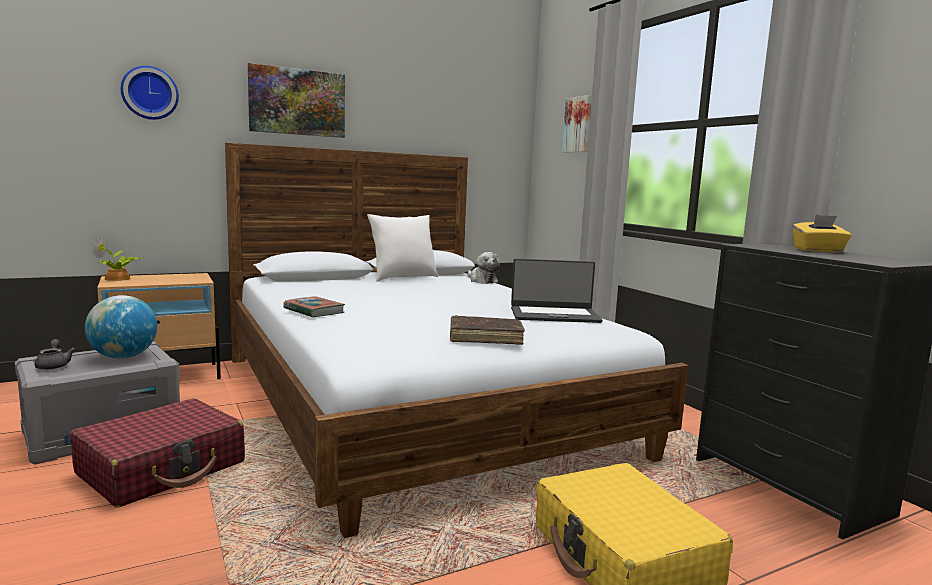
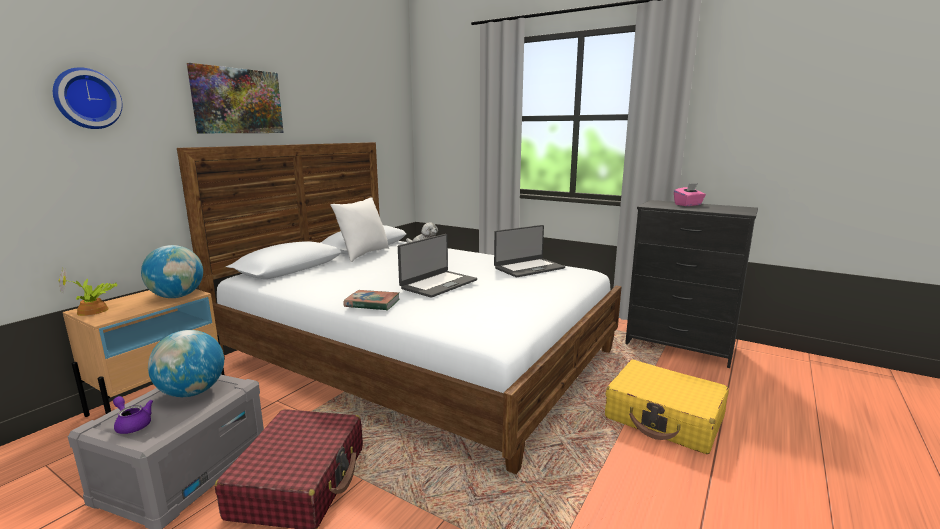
camera: 30 degrees left, 5 degrees up
grey teapot [35,339,75,370] -> purple teapot [113,396,153,434]
brown book [450,315,525,345] -> none
picture [562,95,592,153] -> none
yellow tissue box [792,215,852,252] -> pink tissue box [674,183,706,206]
none -> globe [141,245,203,298]
none -> laptop [398,234,477,298]

